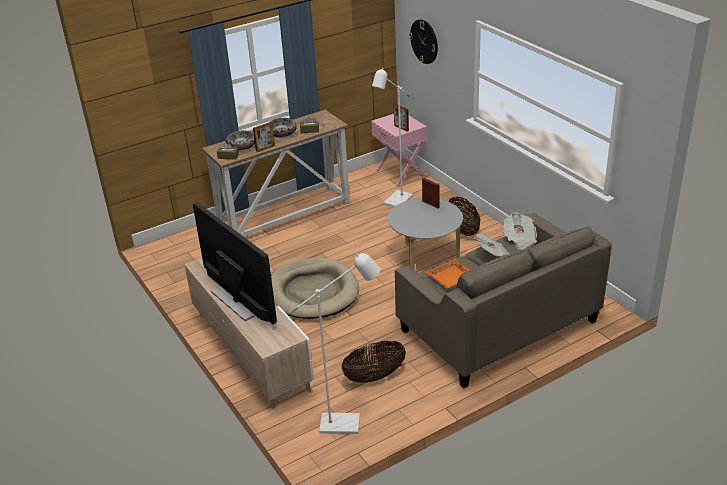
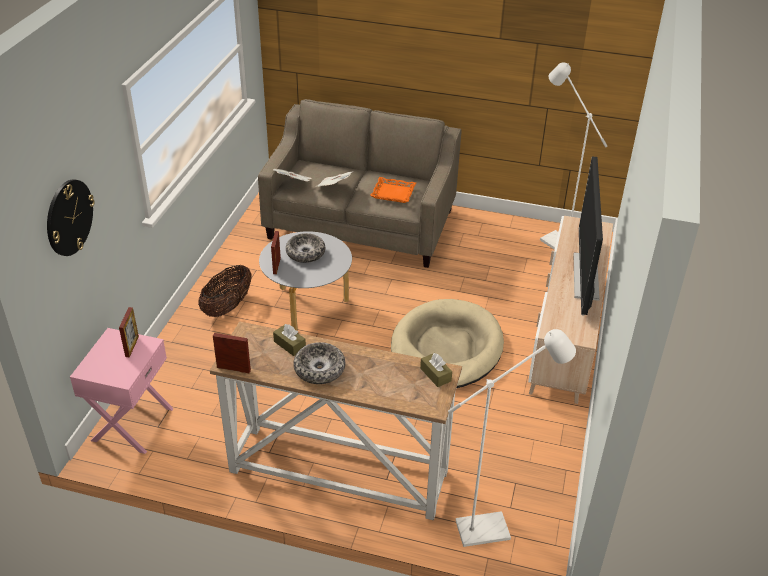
camera: 135 degrees left, 5 degrees up
bowl [226,130,255,150] -> bowl moved to [286,233,325,263]
picture frame [253,122,275,152] -> picture frame moved to [213,333,251,373]
basket [341,341,406,383] -> none
white floor lamp [372,68,413,207] -> white floor lamp moved to [448,329,576,547]

